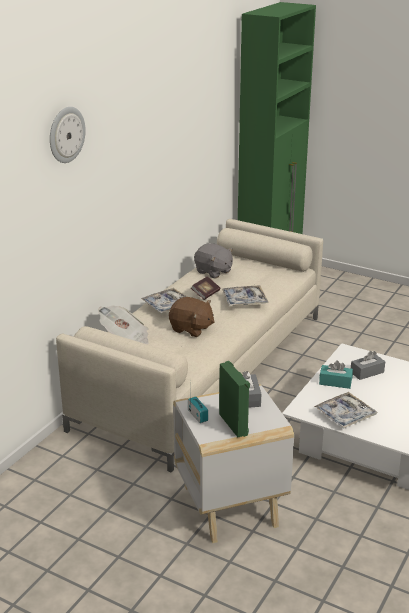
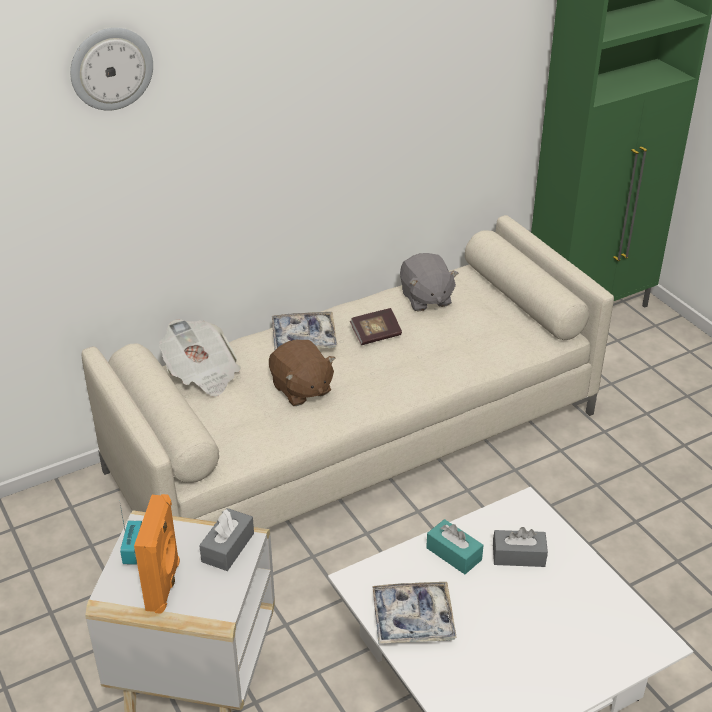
camera: 30 degrees right, 10 degrees up
green speaker [219,361,250,437] -> orange speaker [134,494,180,614]
tray [222,286,268,306] -> none

